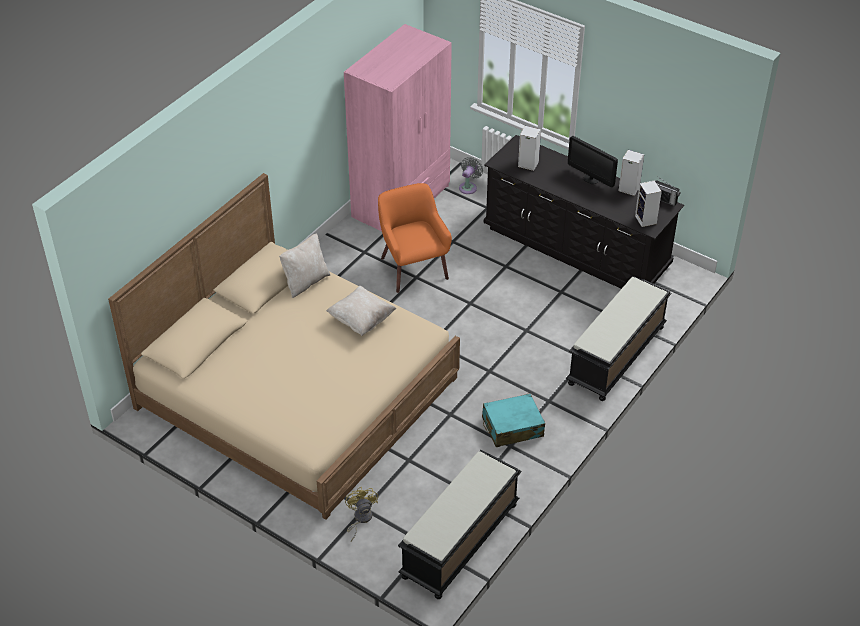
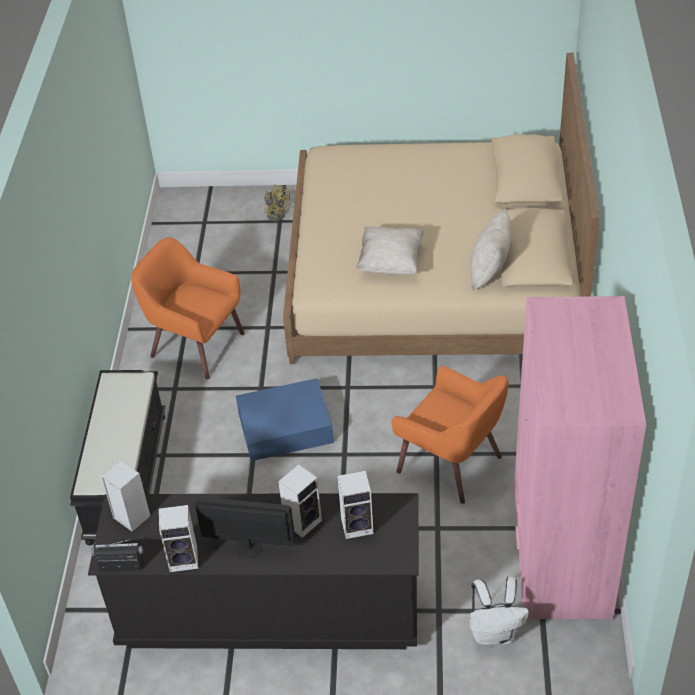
camera: 150 degrees right, 0 degrees up
black bench [398,450,522,599] -> none
grey fan [459,157,483,194] -> white backpack [470,577,529,646]
turquoise suitcase [482,393,545,447] -> orange armchair [131,237,245,380]
none -> blue storage box [236,378,334,461]
none -> speaker [278,464,322,538]

